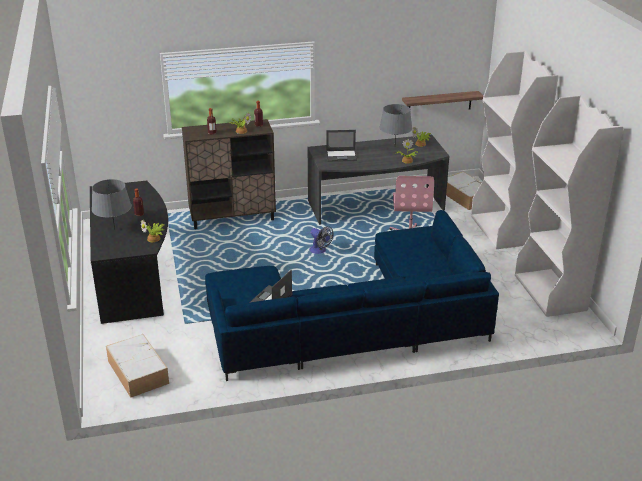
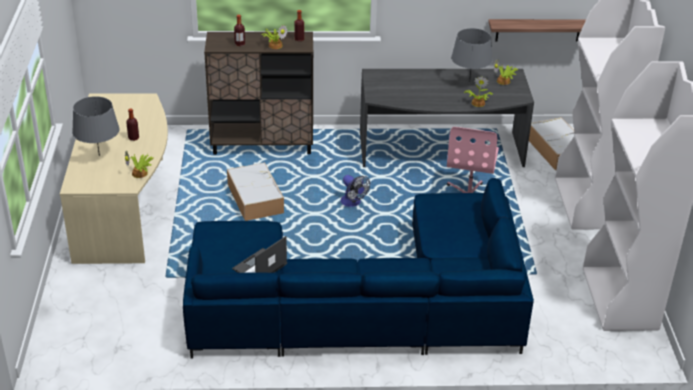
camera: 10 degrees right, 5 degrees up
black desk [90,181,168,324] -> beige desk [60,93,168,264]
storage box [106,334,169,398] -> storage box moved to [227,162,284,221]
laptop [326,130,357,162] -> none

